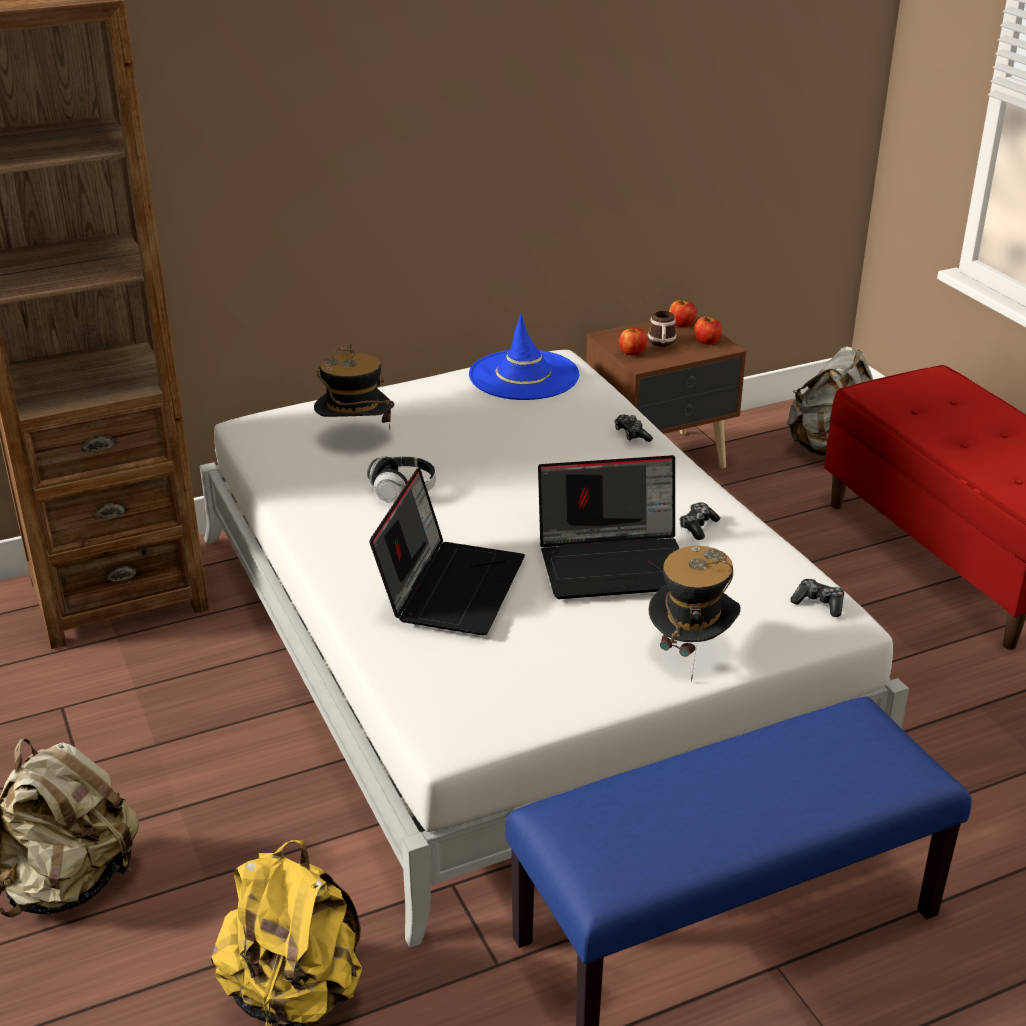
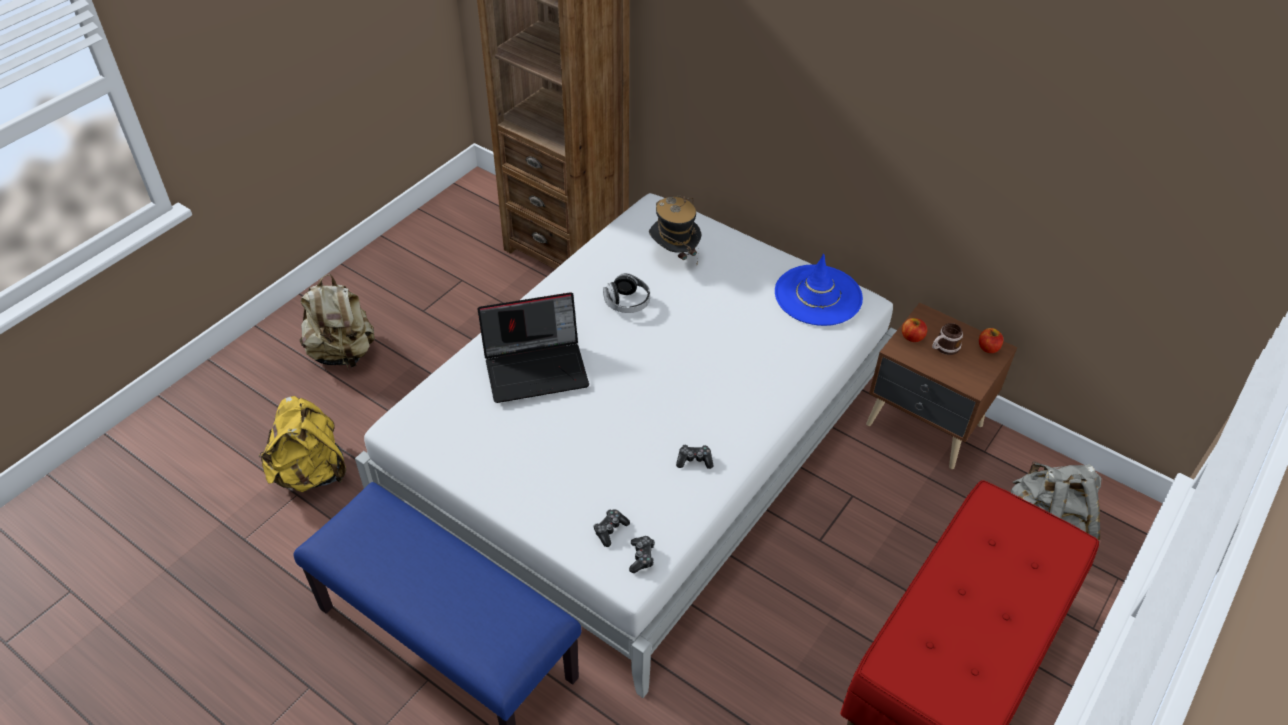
camera: 60 degrees right, 15 degrees up
laptop [538,455,679,599] -> none
game controller [615,415,653,442] -> game controller moved to [593,509,630,547]
hat [649,546,741,681] -> none
apple [694,316,722,345] -> none

